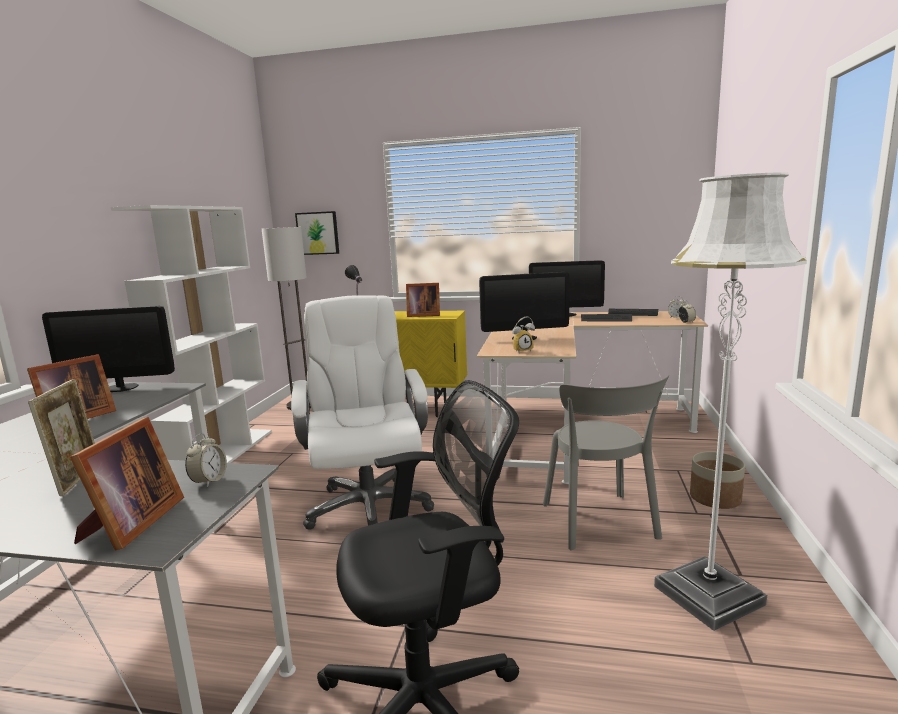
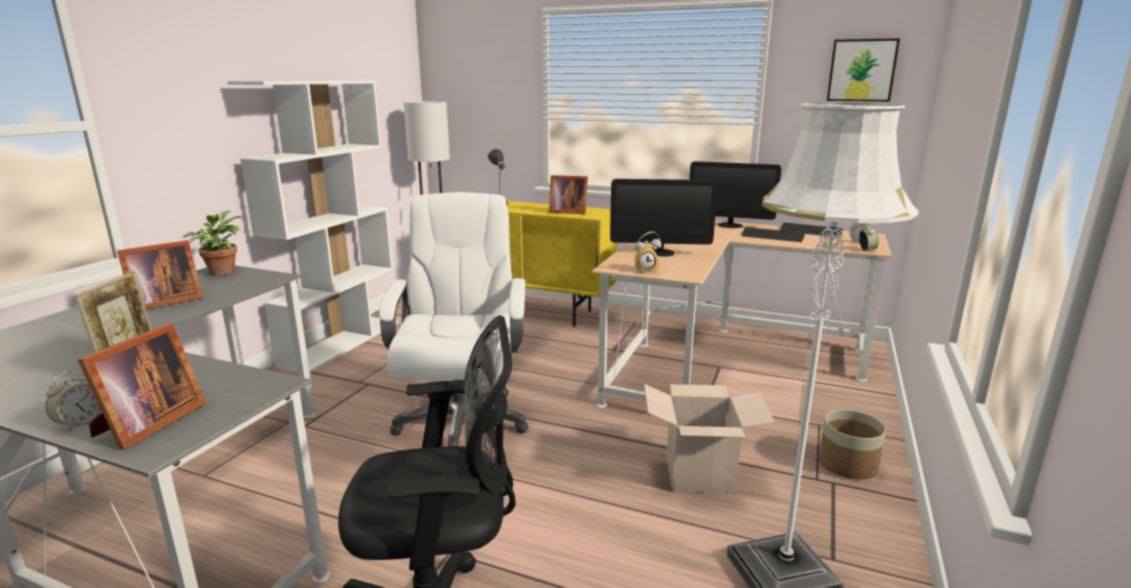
camera: 10 degrees right, 5 degrees up
monitor [42,306,175,392] -> potted plant [183,210,241,276]
alarm clock [185,433,227,487] -> alarm clock moved to [46,371,101,432]
picture [295,211,339,255] -> picture moved to [827,38,900,102]
grey chair [543,375,669,550] -> cardboard box [644,384,775,494]

